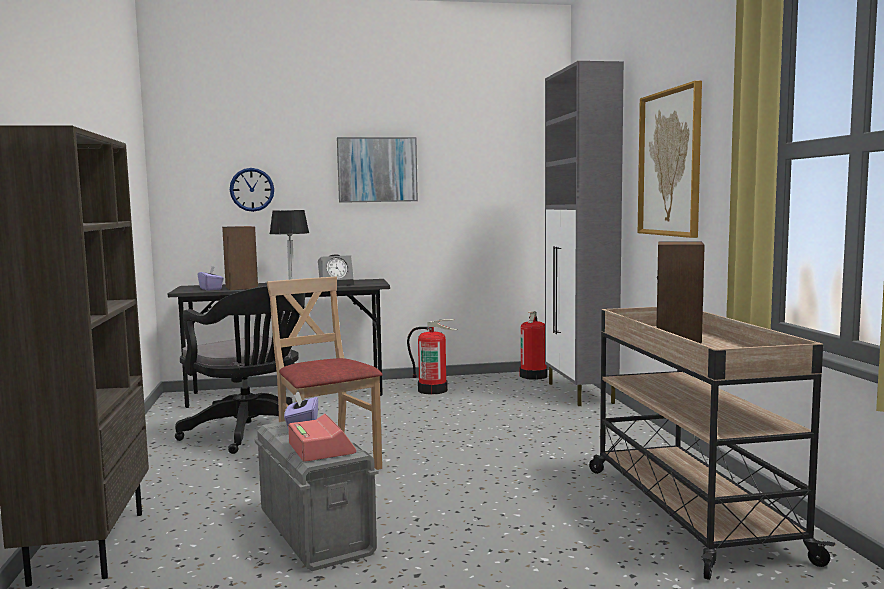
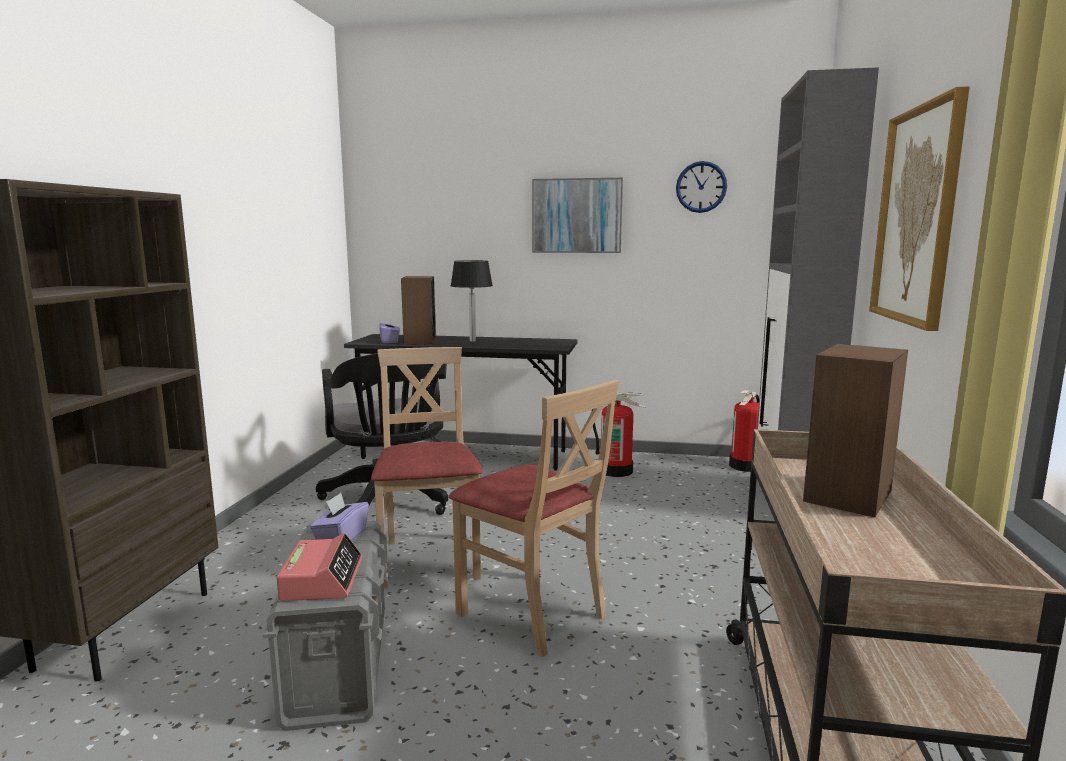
camera: 20 degrees right, 5 degrees up
wall clock [230,168,274,212] -> wall clock moved to [676,161,727,213]
alarm clock [318,254,354,286] -> none
none -> beige chair [448,379,619,657]

